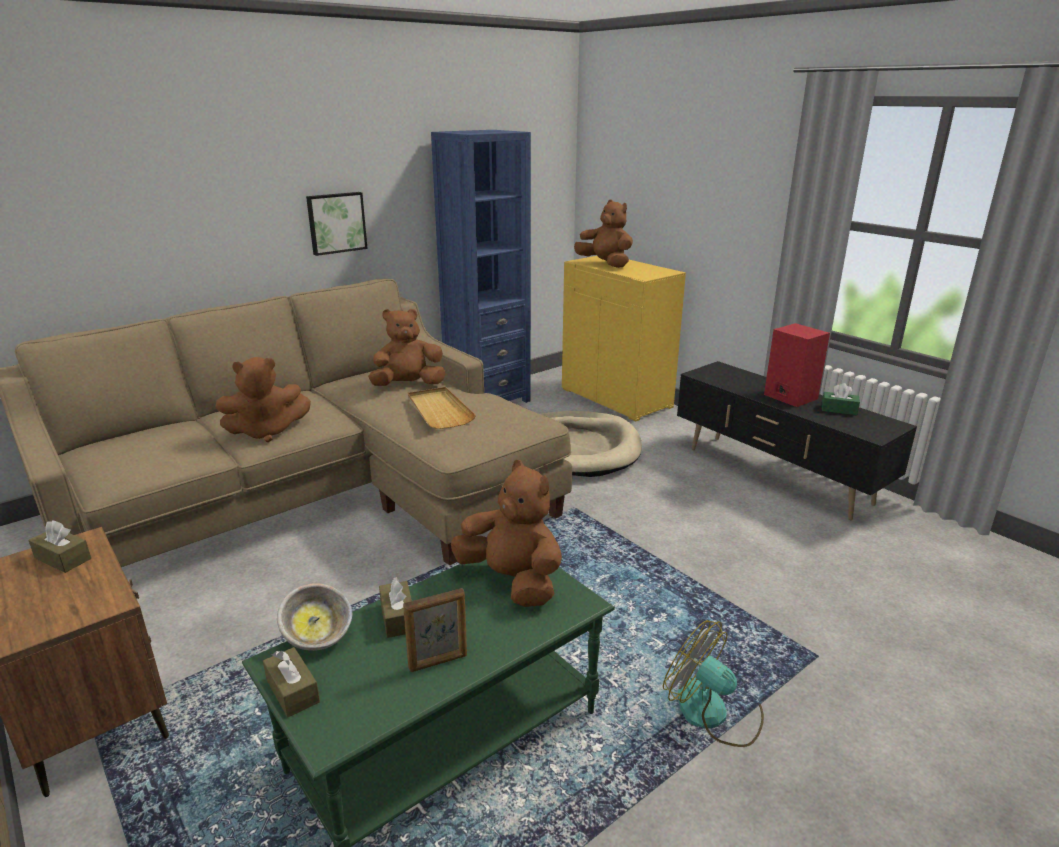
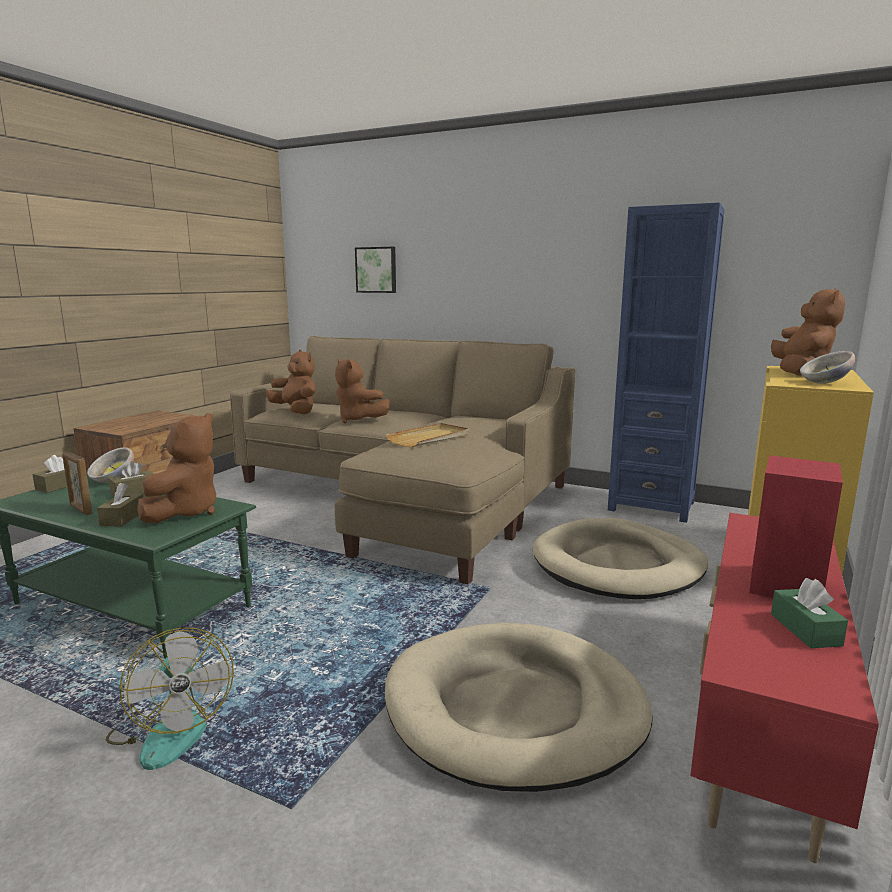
camera: 65 degrees right, 10 degrees down
brown tissue box [28,520,91,573] -> brown tissue box moved to [97,483,143,527]
picture [306,192,368,256] -> picture moved to [355,247,396,293]
brown plush toy [368,309,446,386] -> brown plush toy moved to [265,350,316,414]
fan [663,620,764,747] -> fan turned 135 degrees clockwise [106,627,234,770]
black tv stand [677,361,917,520] -> red tv stand [690,513,879,863]
none -> beige dog bed [385,623,652,792]
none -> bowl [800,351,855,384]

